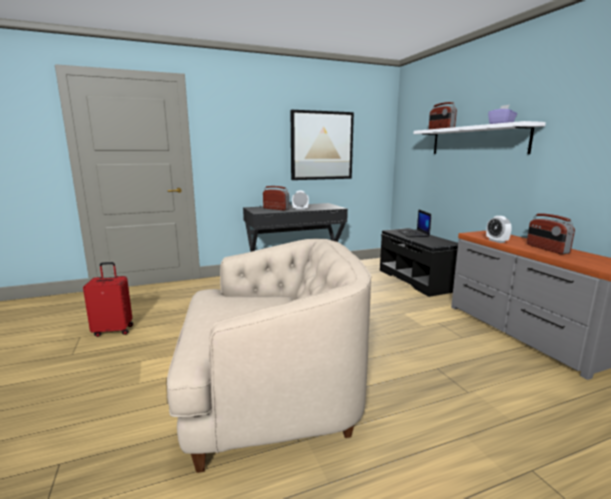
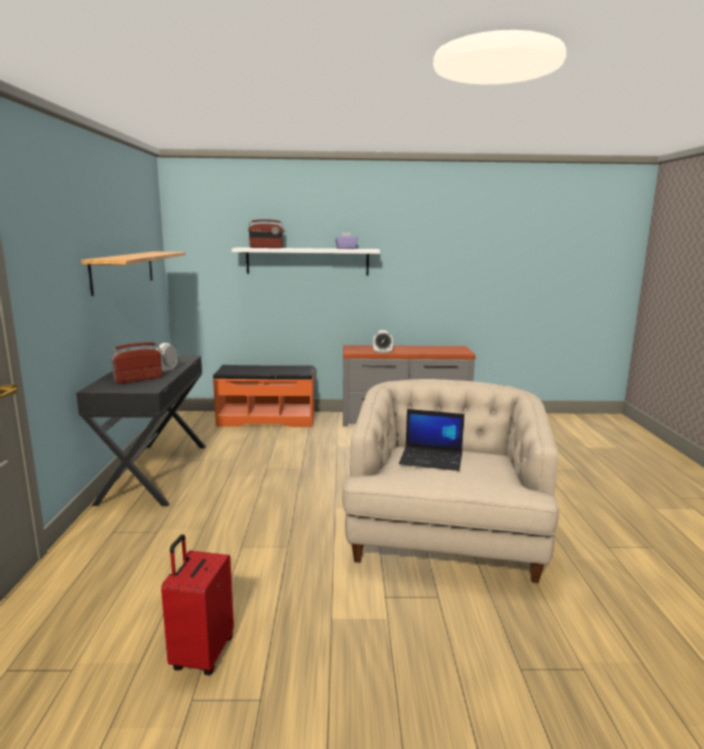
camera: 70 degrees left, 0 degrees up
picture [291,110,354,180] -> shelf [81,252,185,296]
black bench [380,228,458,297] -> orange bench [213,365,315,427]
laptop [397,209,431,237] -> laptop moved to [399,409,465,471]
radio [527,213,575,254] -> none

